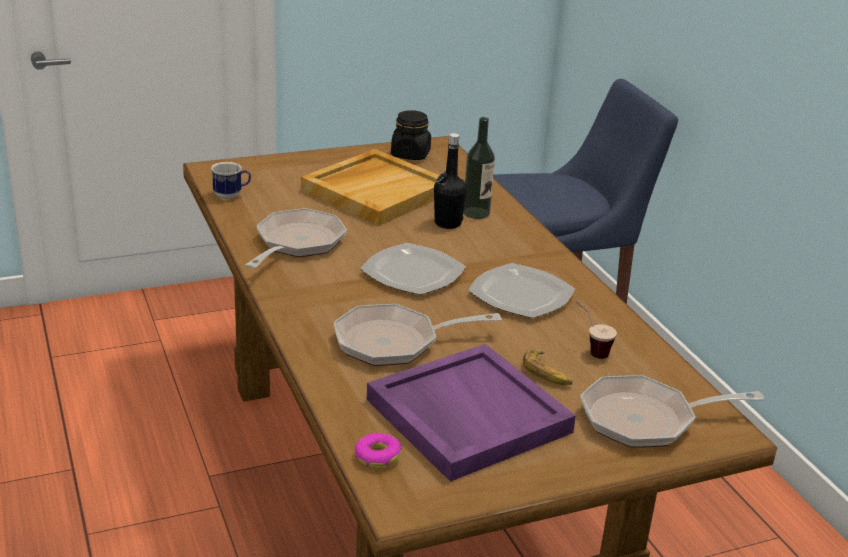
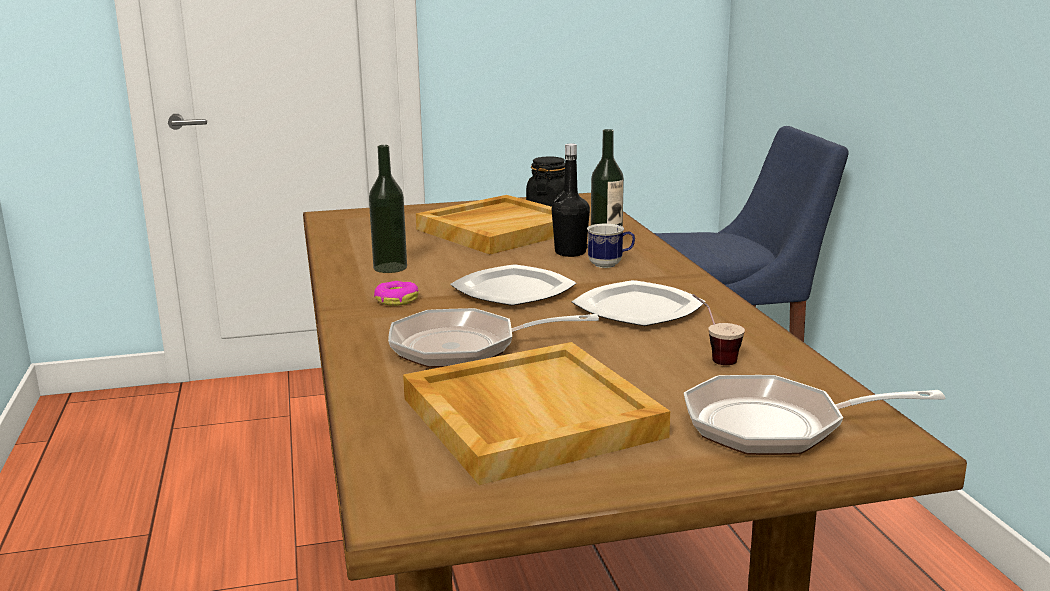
camera: 10 degrees right, 10 degrees down
mug [211,162,251,200] -> mug moved to [587,224,635,268]
frying pan [245,208,347,268] -> bottle [369,145,407,273]
donut [355,433,402,469] -> donut moved to [374,281,419,306]
purple tray [367,344,576,482] -> beige tray [403,342,670,485]
banana [523,350,573,385] -> none

